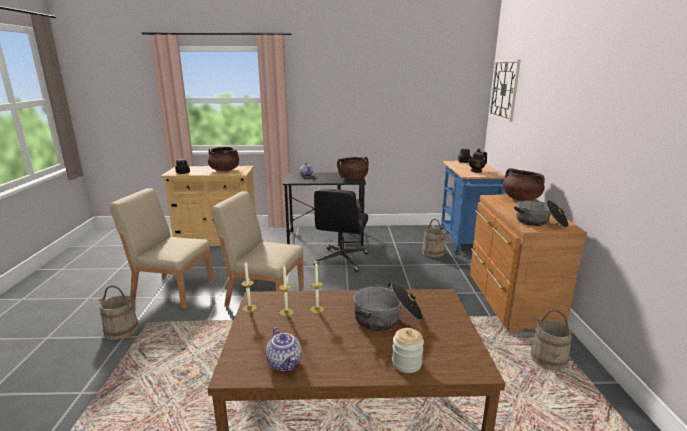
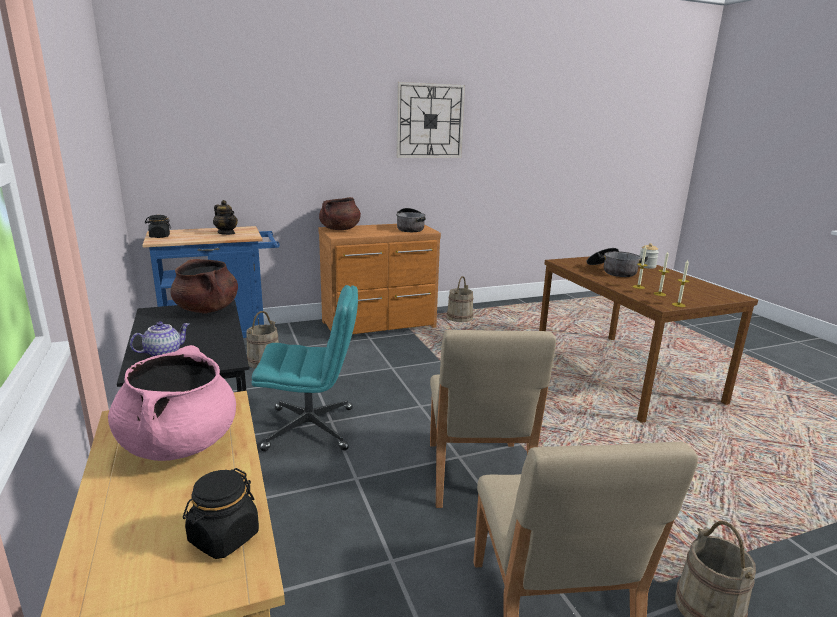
camera: 110 degrees left, 0 degrees up
brown cooking pot [208,147,239,171] -> pink cooking pot [108,345,236,461]
teapot [266,327,302,371] -> none
black office chair [313,188,368,272] -> turquoise office chair [252,285,358,452]
wall clock [489,60,521,122] -> wall clock moved to [396,82,465,158]

